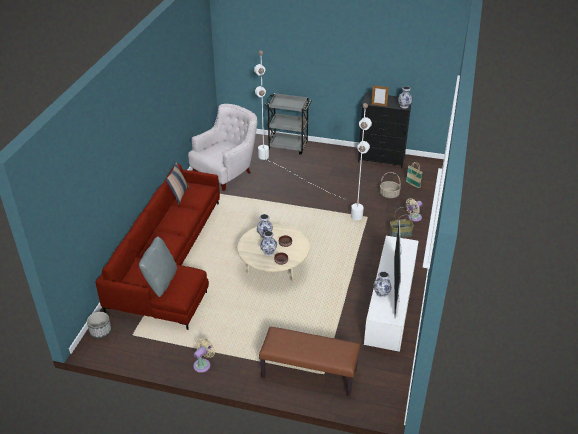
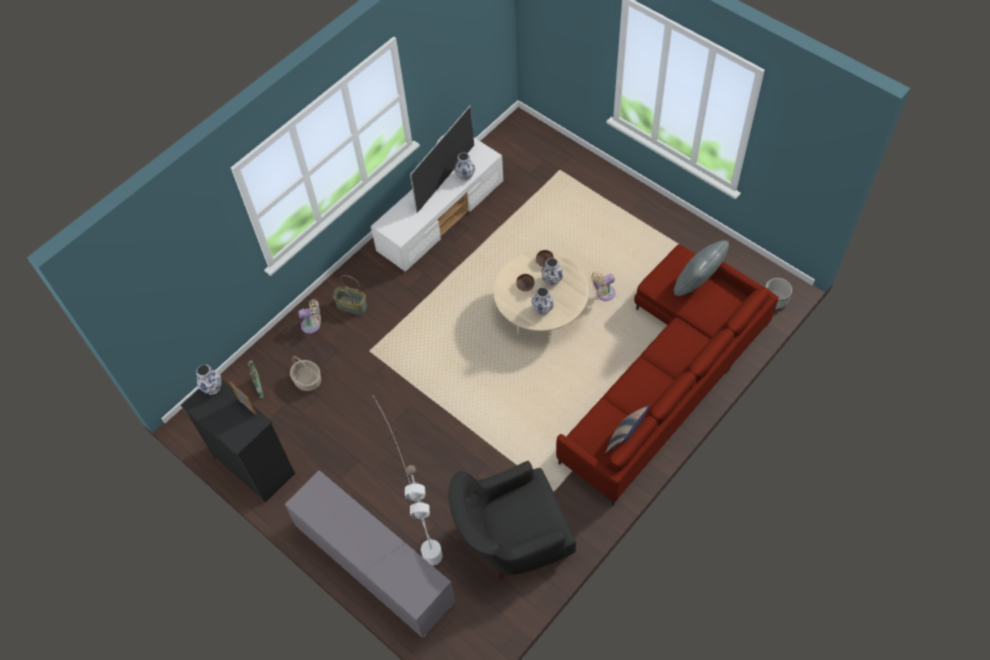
camera: 150 degrees left, 20 degrees up
white armchair [188,104,258,191] -> black armchair [448,461,576,580]
beige fan [193,338,215,373] -> beige fan moved to [591,271,616,301]
brown bench [259,327,360,396] -> none
grey cart [265,93,312,155] -> grey cabinet [285,470,455,638]
white floor lamp [344,103,372,276] -> none

